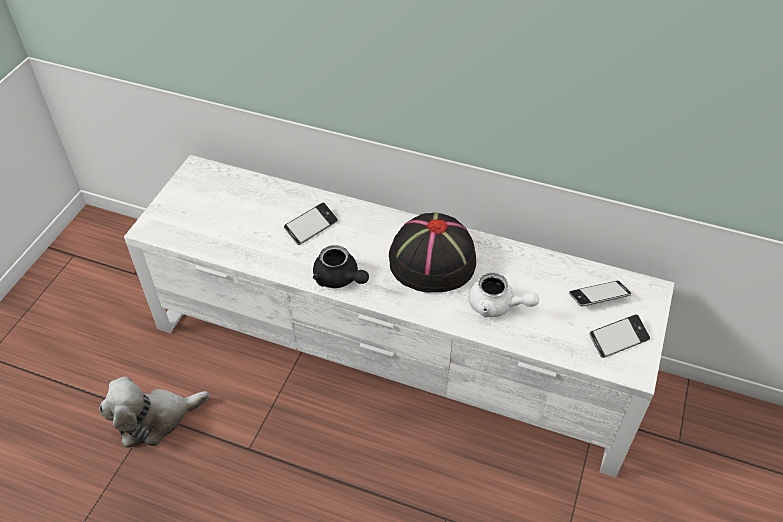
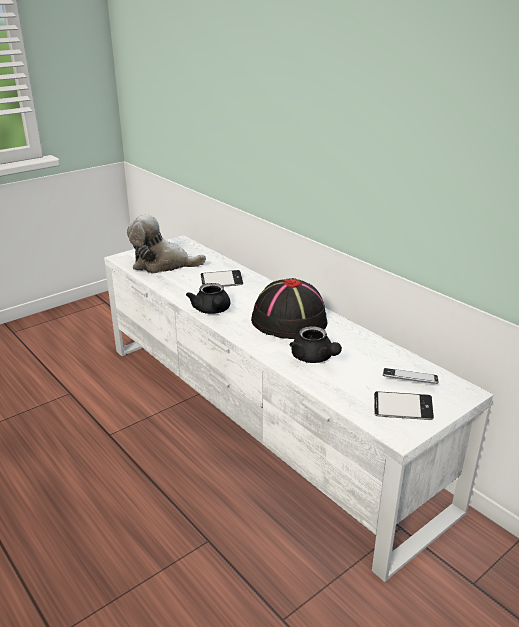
camera: 30 degrees right, 20 degrees down
plush toy [99,377,209,448] -> plush toy moved to [127,214,206,273]
white teapot [468,273,539,317] -> black teapot [290,326,342,363]

